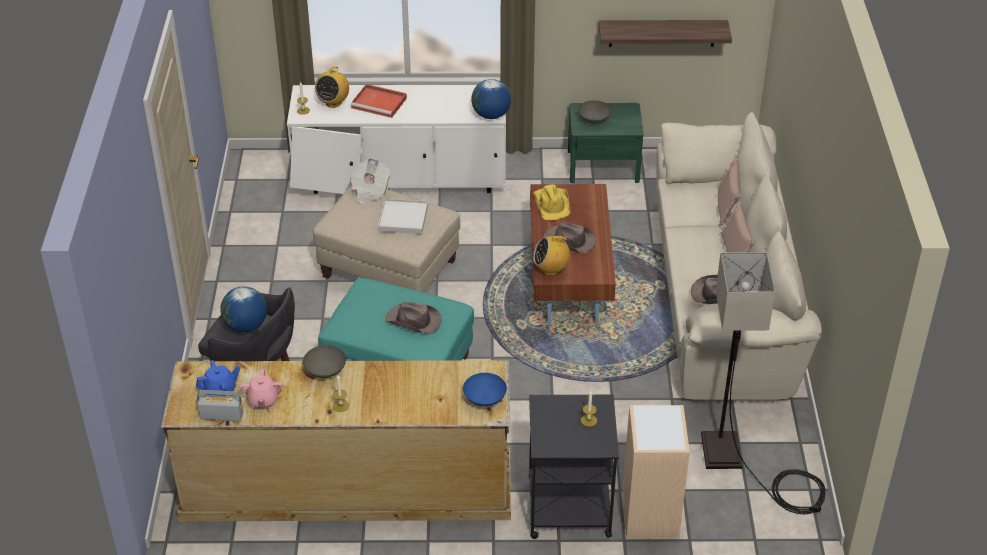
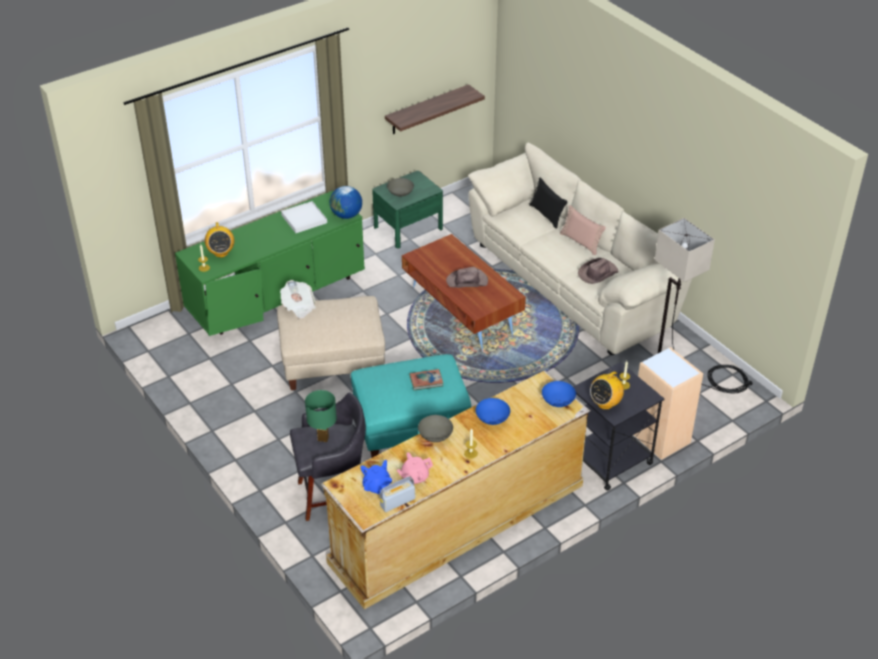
camera: 35 degrees left, 0 degrees up
globe [220,286,267,333] -> green table lamp [305,390,337,442]
pink teapot [239,369,283,408] -> pink teapot turned 105 degrees clockwise [397,452,433,484]
white tv stand [287,85,506,194] -> green tv stand [175,191,365,336]
red tray [351,84,407,118] -> none
white tray [378,199,428,234] -> white tray moved to [281,201,327,233]
brown hat [385,302,442,335] -> book [409,369,443,391]
radio [533,234,570,276] -> radio moved to [590,372,624,409]
yellow hat [534,185,570,220] -> none
beige pillow [717,158,741,225] -> black pillow [529,178,567,229]
none -> blue bowl [475,398,510,425]

